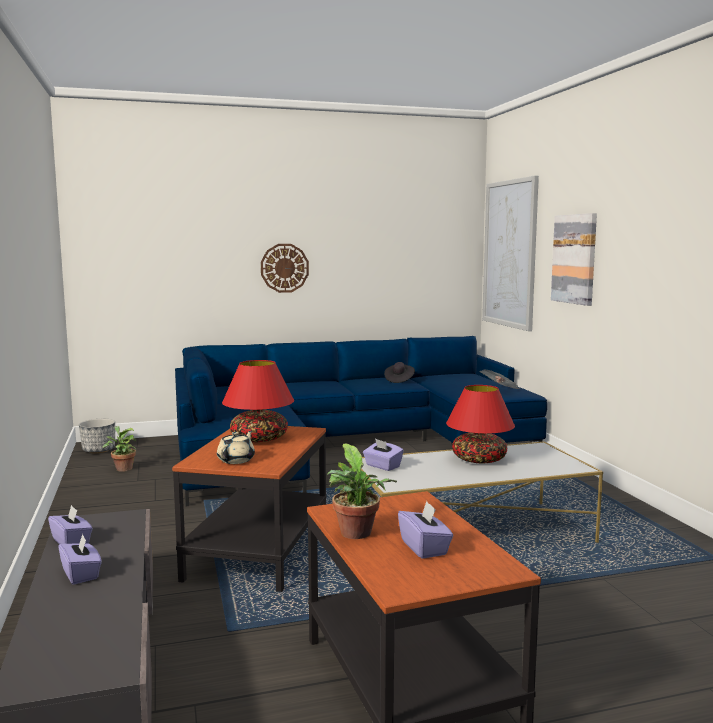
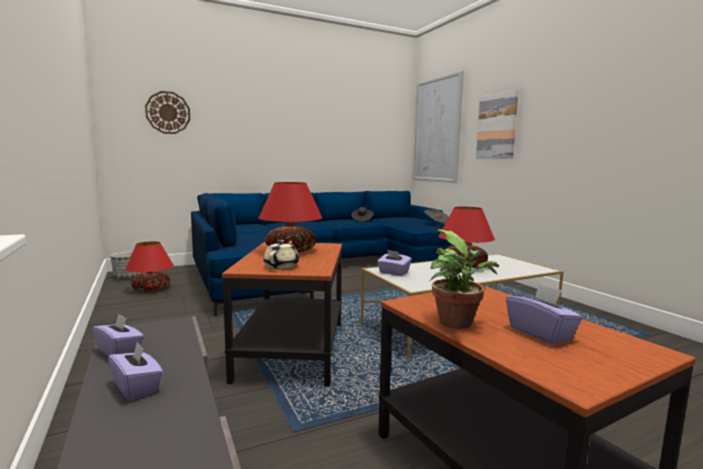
camera: 10 degrees left, 0 degrees up
potted plant [103,426,136,472] -> red table lamp [125,241,174,292]
wall clock [261,244,309,293] -> wall clock moved to [145,91,190,134]

